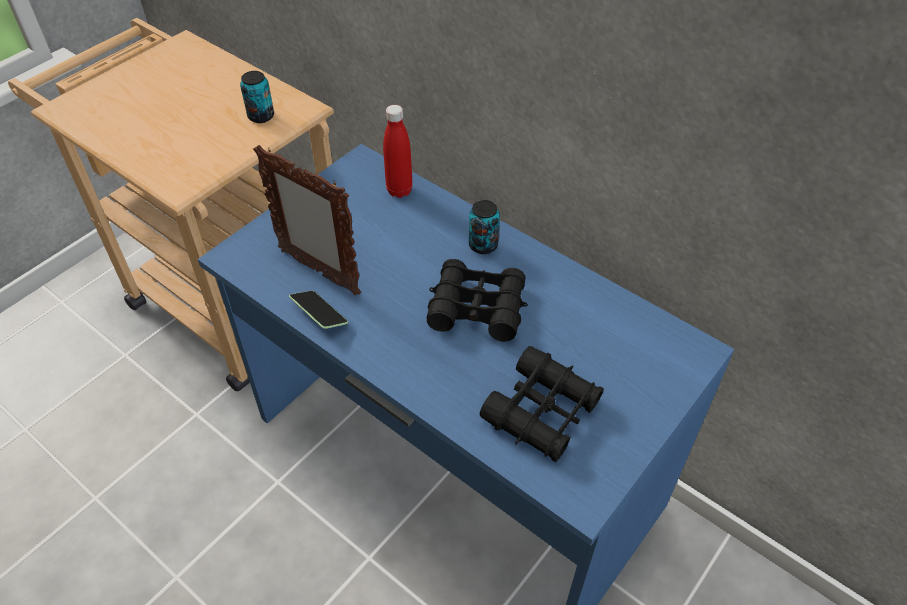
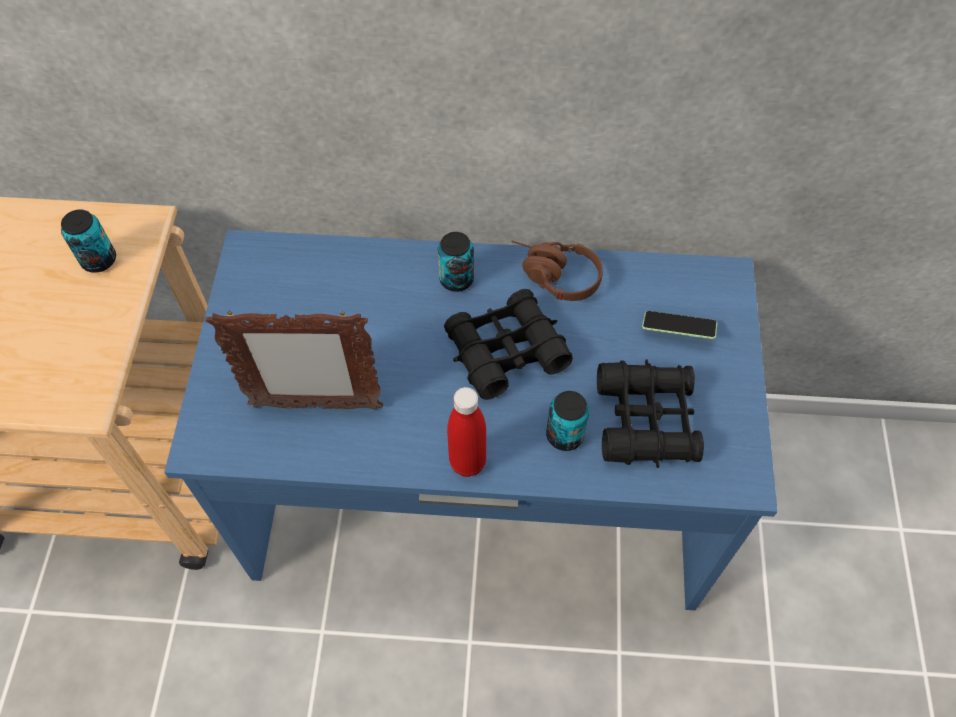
camera: 35 degrees left, 10 degrees up
phone [289,291,348,329] -> phone moved to [642,311,717,339]
red bottle [383,105,413,198] -> red bottle moved to [447,387,486,477]
none -> brown headphones [512,241,603,301]
none -> can [546,391,590,451]

